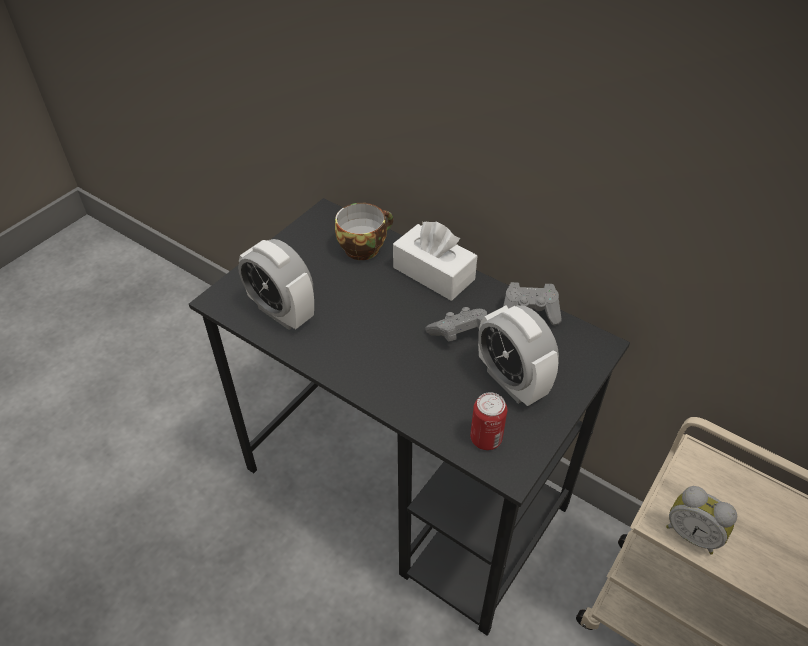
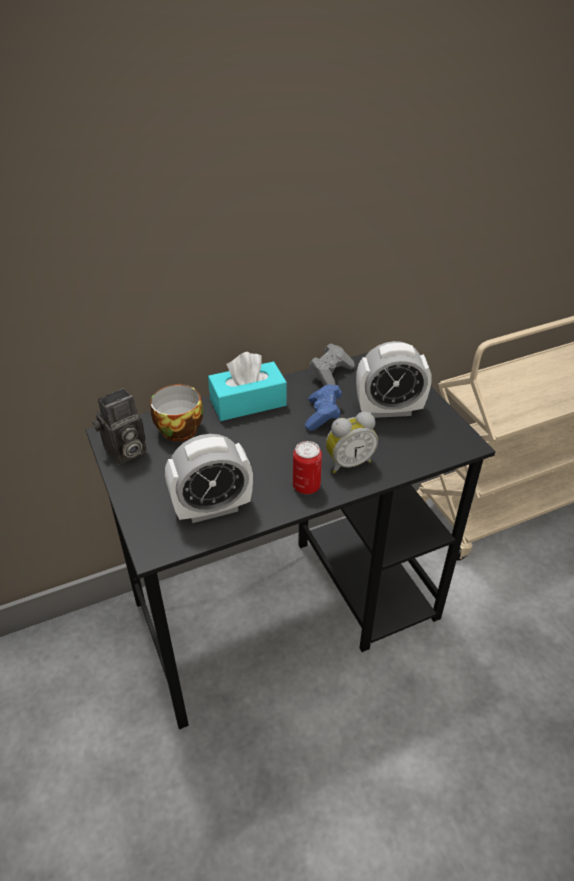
camera: 60 degrees left, 5 degrees down
white tissue box [393,221,477,301] -> turquoise tissue box [208,352,287,421]
grey game controller [425,307,487,342] -> blue game controller [305,385,342,431]
can [470,392,507,450] -> can moved to [293,441,322,494]
alarm clock [666,486,737,555] -> alarm clock moved to [326,412,378,473]
none -> camera [93,388,147,465]

